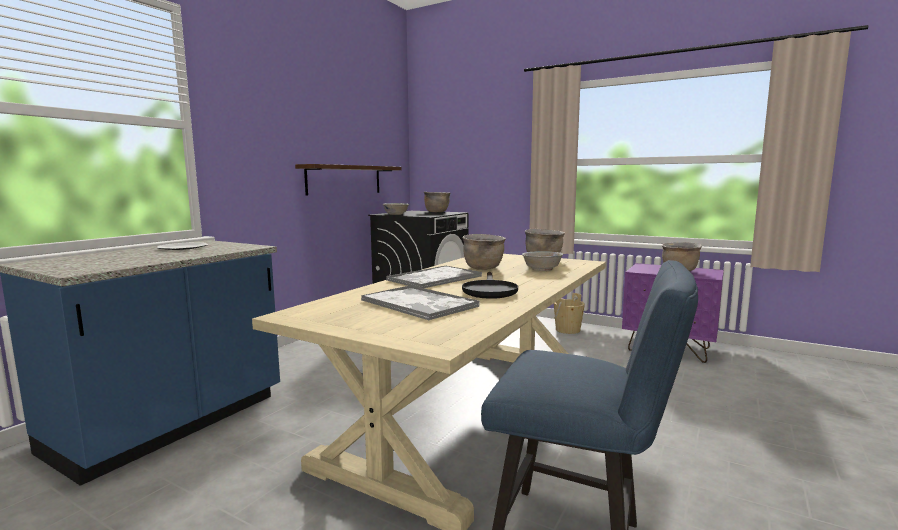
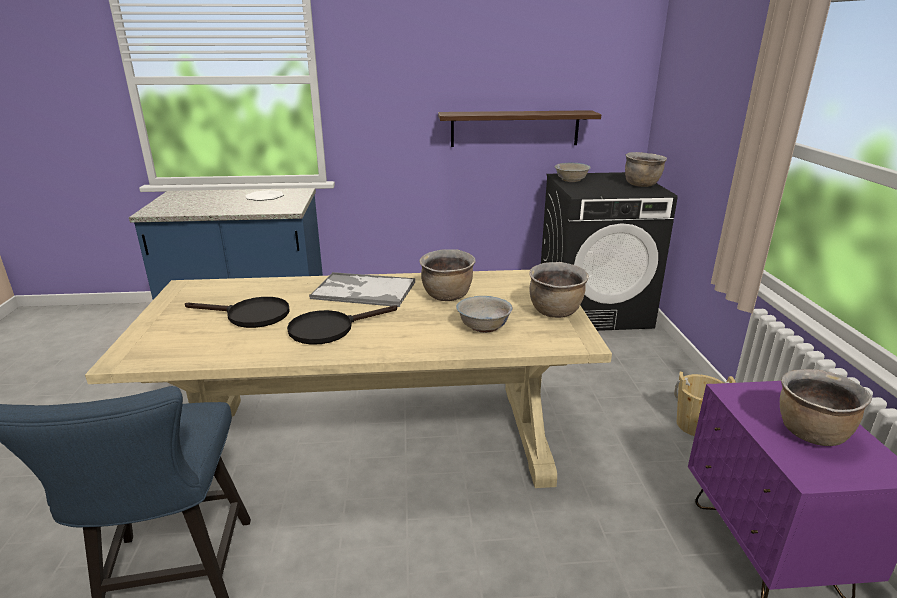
camera: 55 degrees right, 15 degrees up
tray [361,285,480,320] -> black frying pan [185,297,290,328]

